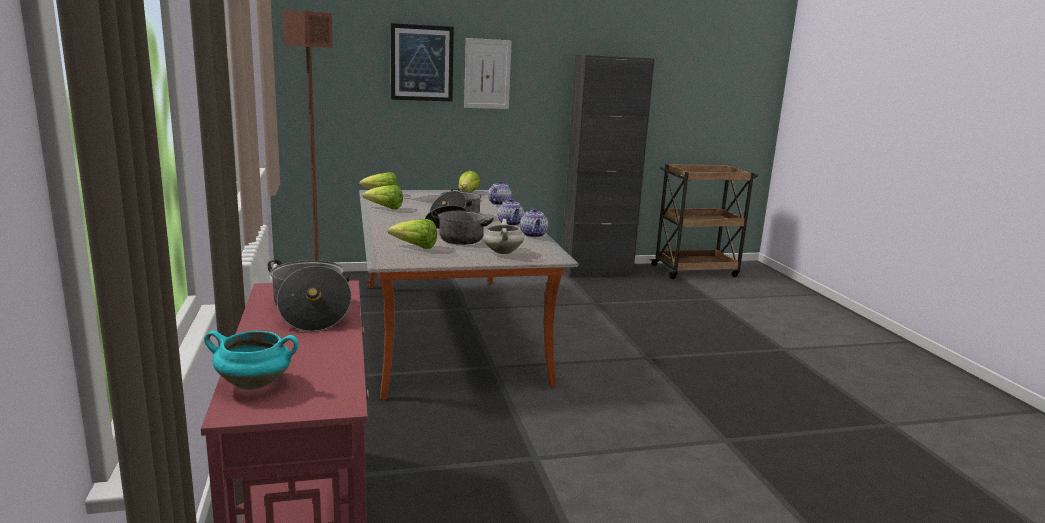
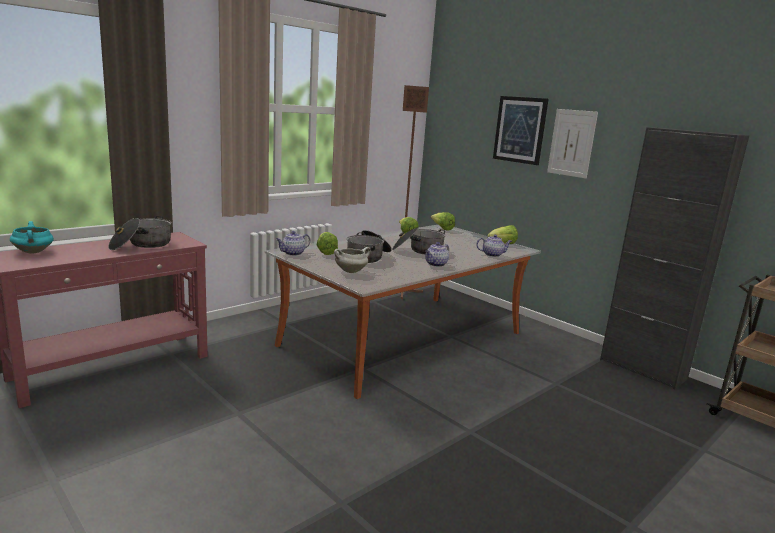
camera: 60 degrees right, 0 degrees up
teapot [520,208,548,237] -> teapot moved to [276,231,311,256]

